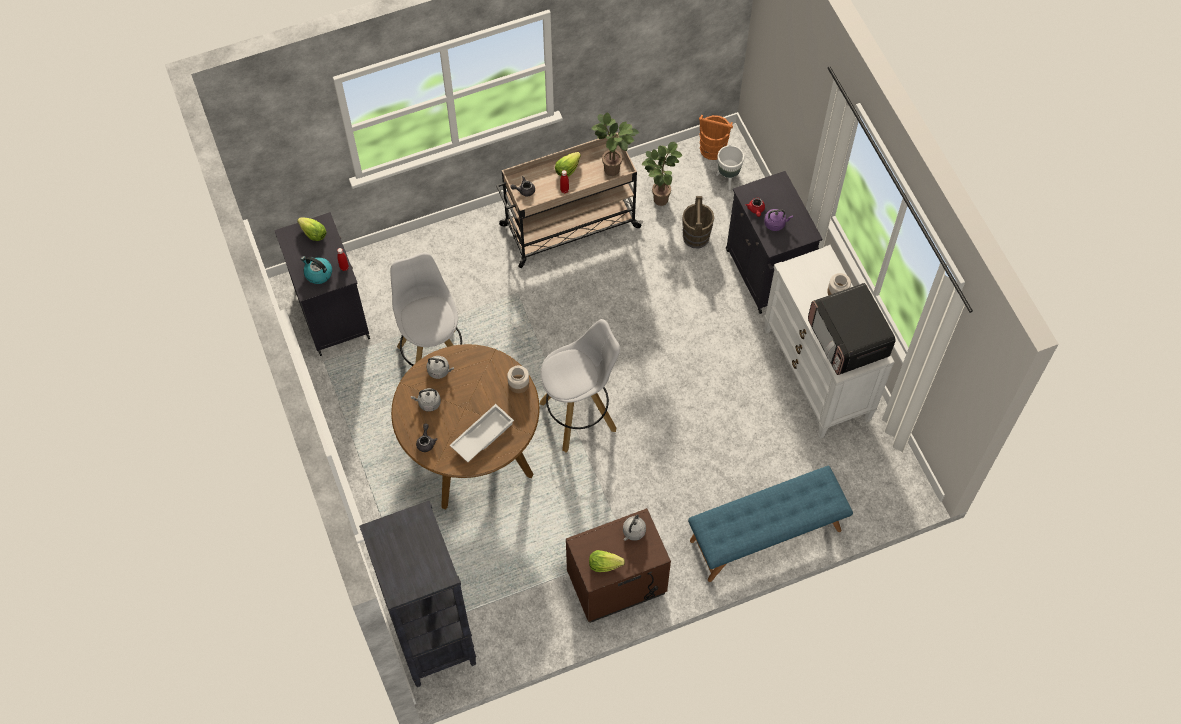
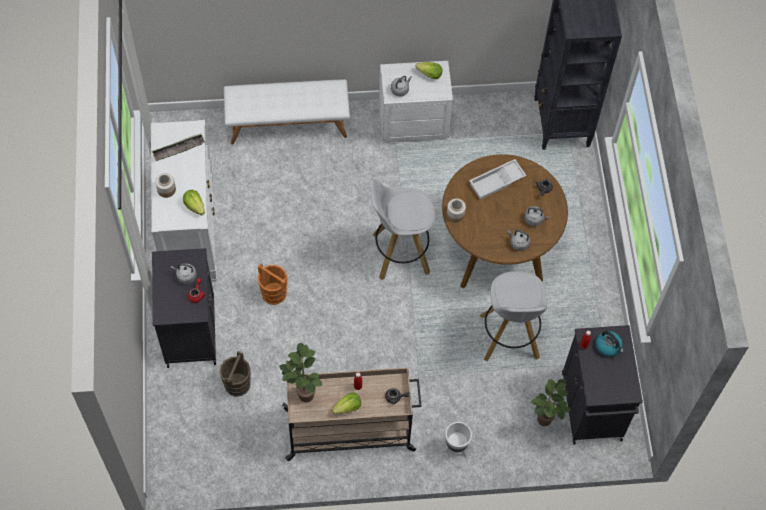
camera: 165 degrees left, 0 degrees up
lettuce [297,217,327,241] -> lettuce moved to [183,190,205,215]
brown nightstand [566,508,671,623] -> white nightstand [379,61,453,143]
potted plant [642,142,682,206] -> potted plant moved to [531,379,570,426]
blue bench [688,466,853,582] -> white bench [224,79,350,145]
orange bucket [699,115,733,160] -> orange bucket moved to [257,263,288,305]
white planter [716,145,744,190] -> white planter moved to [444,422,472,457]
purple kettle [764,209,793,231] -> grey kettle [171,263,197,284]
microwave [808,283,895,375] -> tray [151,133,205,161]

